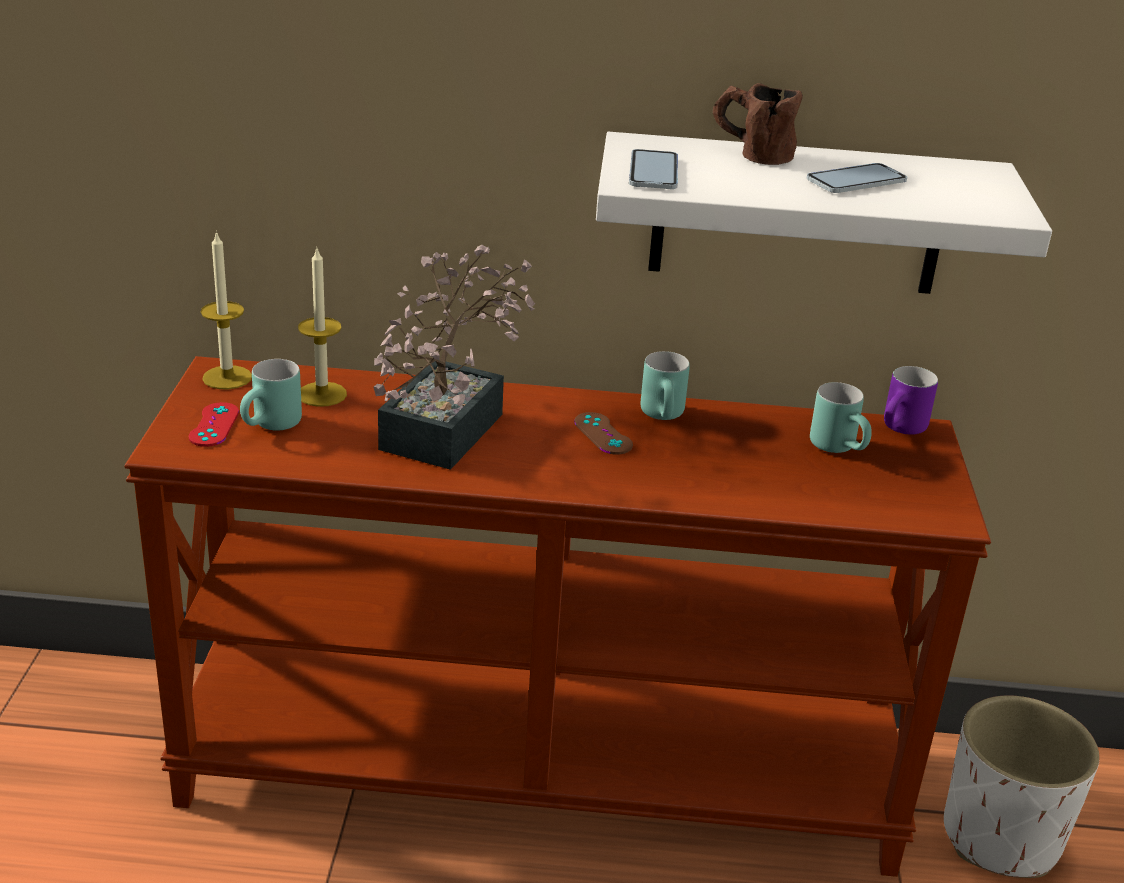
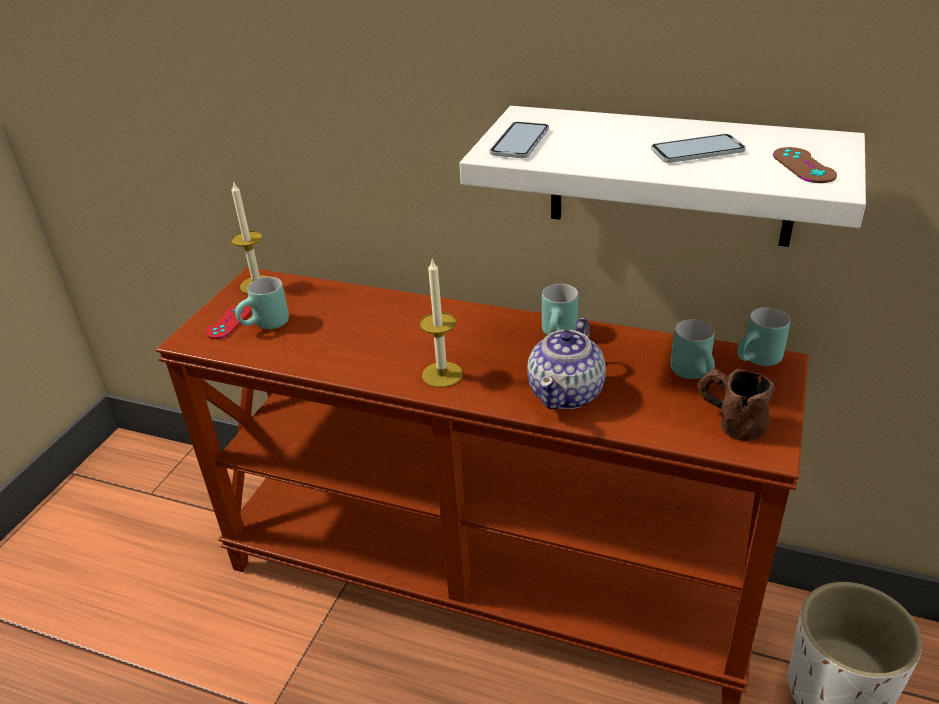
camera: 20 degrees right, 5 degrees up
candle [298,246,347,407] -> candle moved to [420,259,463,388]
potted plant [373,245,535,470] -> none
brown game controller [574,412,633,455] -> brown game controller moved to [773,147,837,183]
brown mug [713,83,803,165] -> brown mug moved to [697,368,775,441]
purple mug [884,366,938,435] -> turquoise mug [737,307,790,366]
none -> teapot [527,318,606,409]

